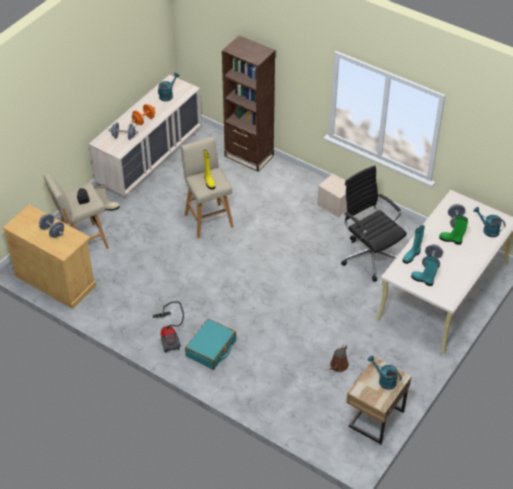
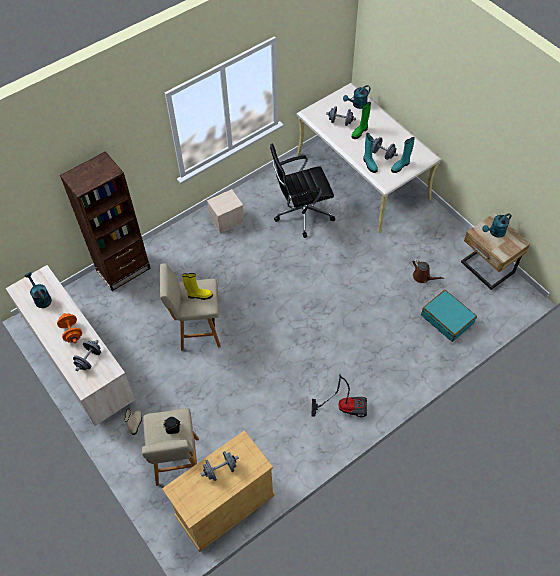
camera: 70 degrees left, 10 degrees up
turquoise suitcase [185,319,236,370] -> turquoise suitcase moved to [421,290,477,342]

